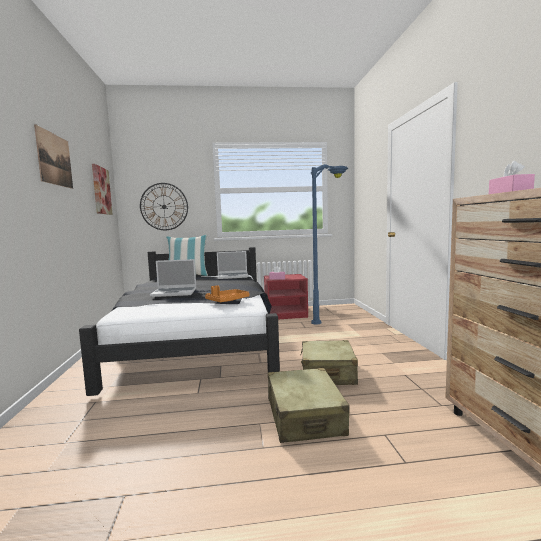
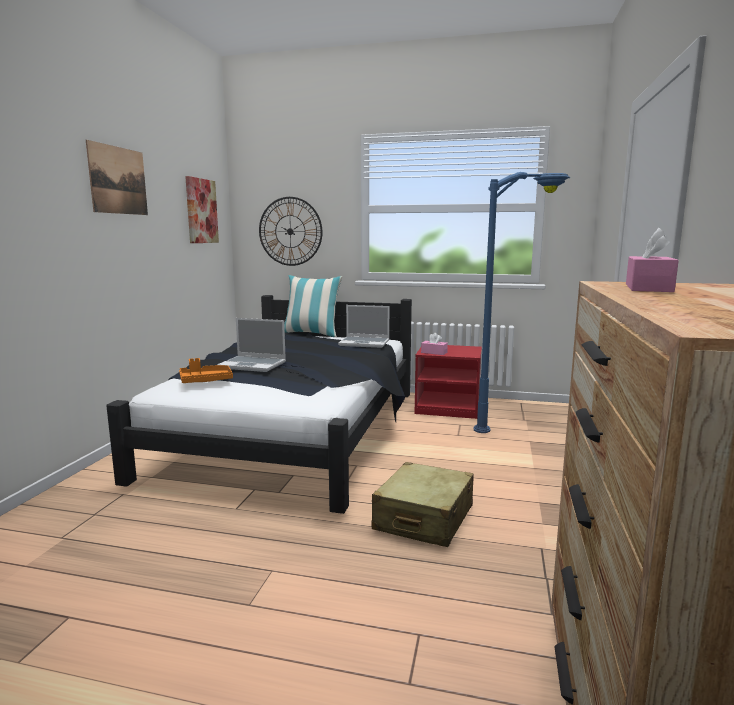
camera: 20 degrees right, 5 degrees up
orange tray [205,285,249,302] -> orange tray moved to [179,358,233,383]
beige suitcase [268,368,350,443] -> none

